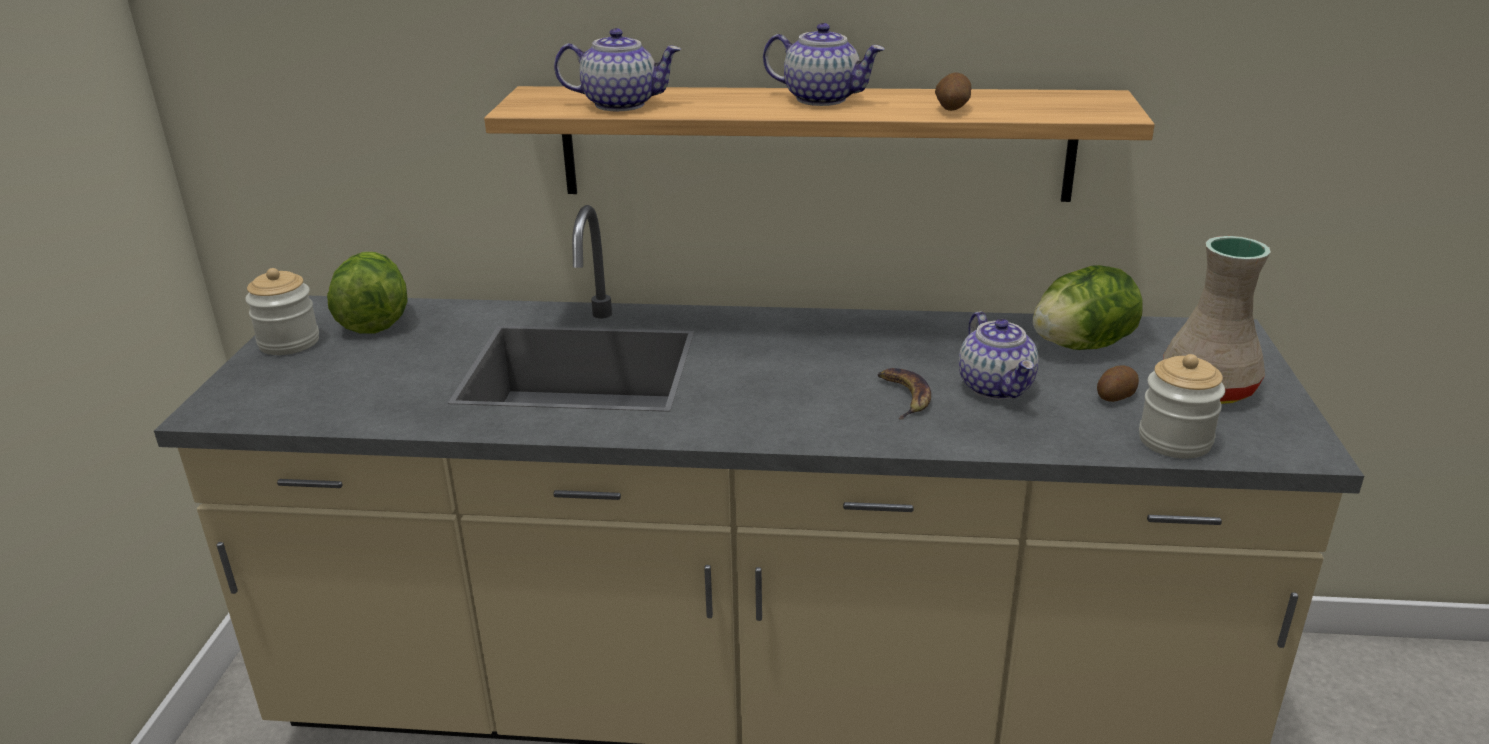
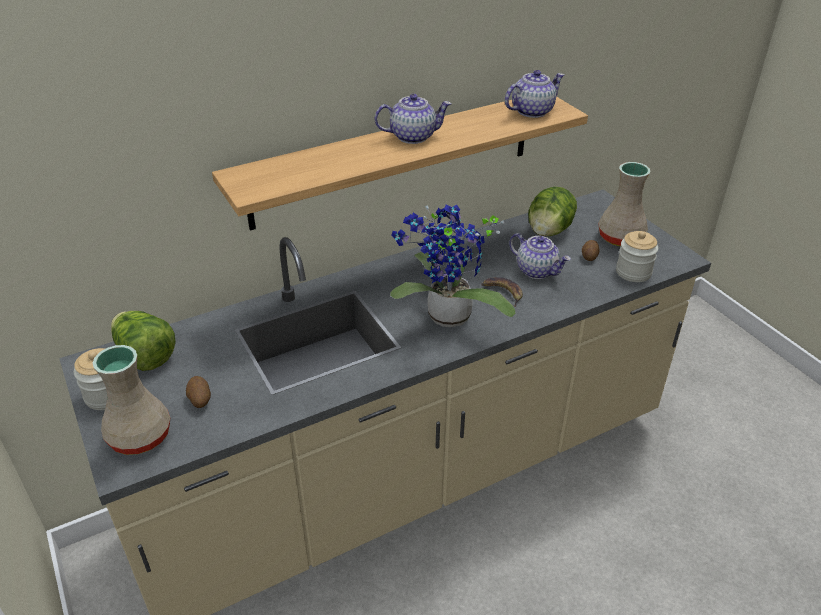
camera: 35 degrees left, 10 degrees up
teapot [554,28,681,111] -> teapot moved to [505,70,564,118]
potato [935,72,971,111] -> potato moved to [186,376,211,408]
none -> beige vase [93,345,170,455]
none -> potted plant [390,205,515,327]

